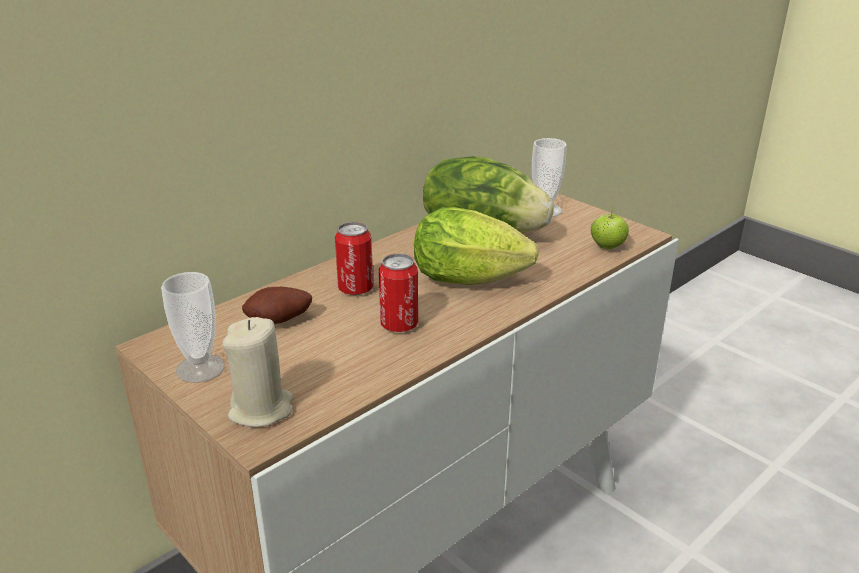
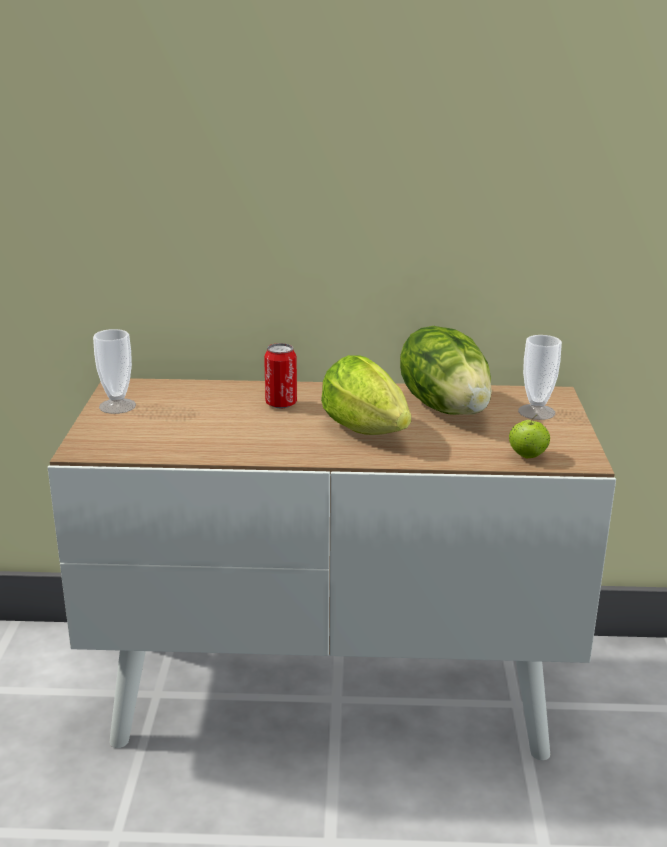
camera: 45 degrees right, 5 degrees down
beige candle [223,317,293,427] -> none
potato [242,287,312,324] -> none
can [379,254,418,332] -> none

